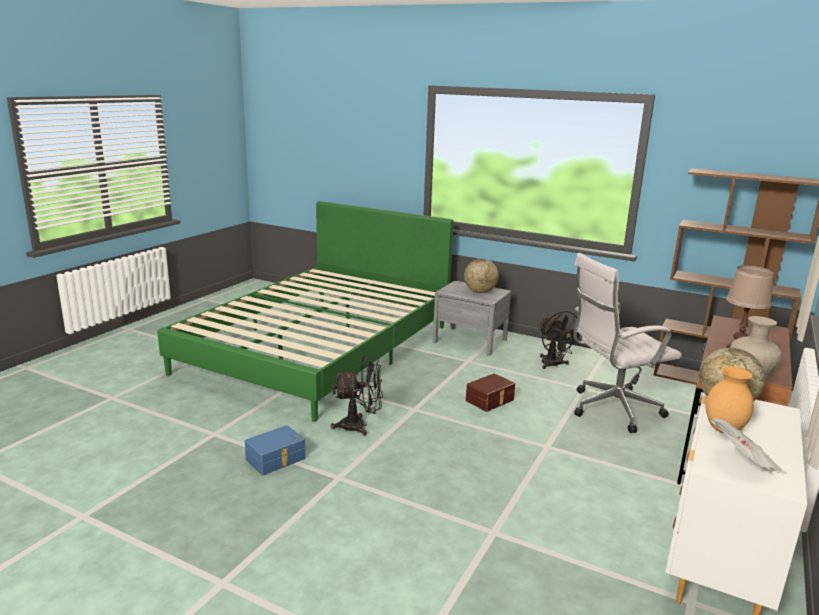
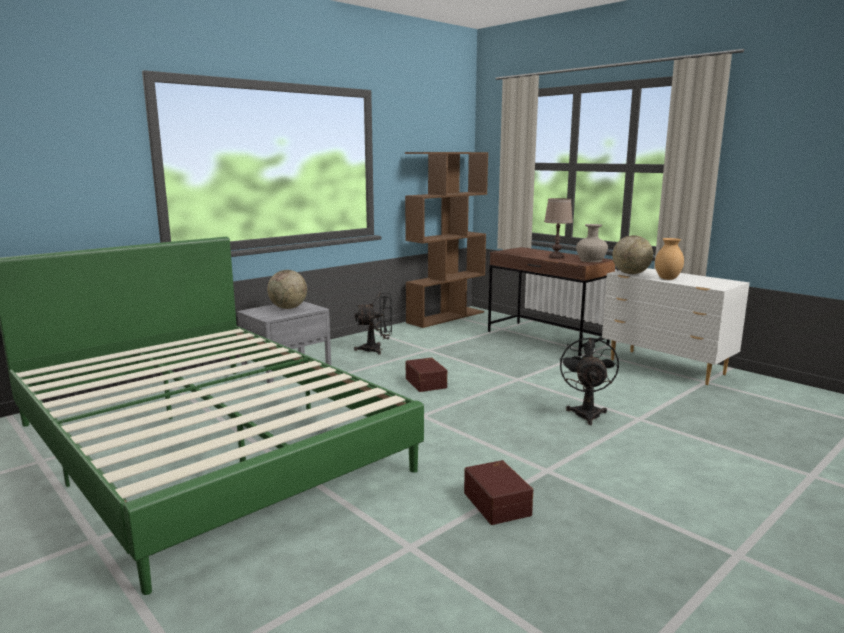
camera: 70 degrees left, 5 degrees down
blue storage box [245,425,306,475] -> brown storage box [464,460,533,525]
black fan [331,357,383,436] -> black fan moved to [560,335,619,425]
white office chair [573,253,682,433] -> none
newspaper [710,418,787,474] -> none

